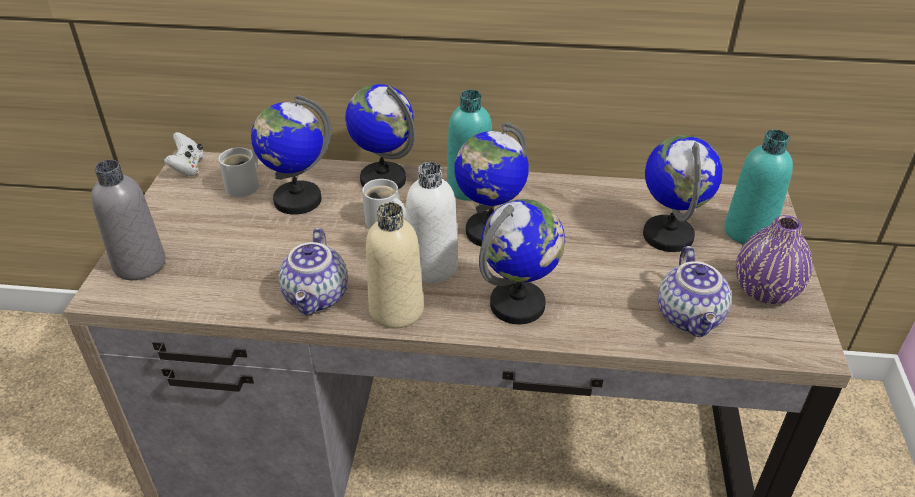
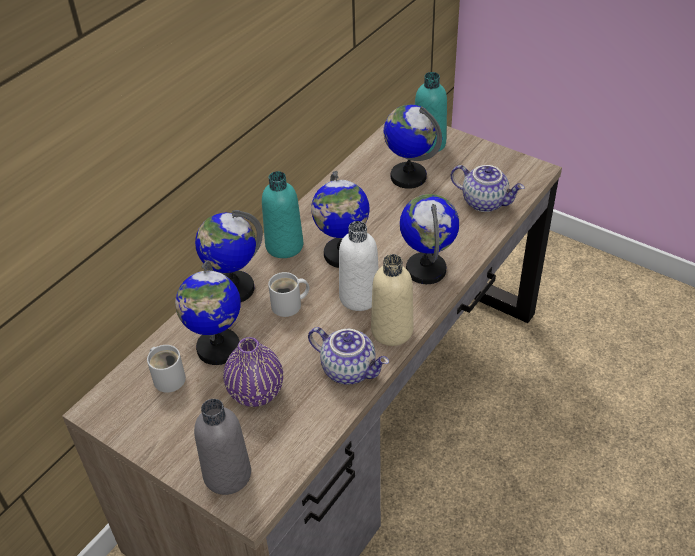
camera: 60 degrees left, 5 degrees up
white game controller [164,132,204,176] -> none
purple vase [736,215,813,304] -> purple vase moved to [223,337,283,407]

